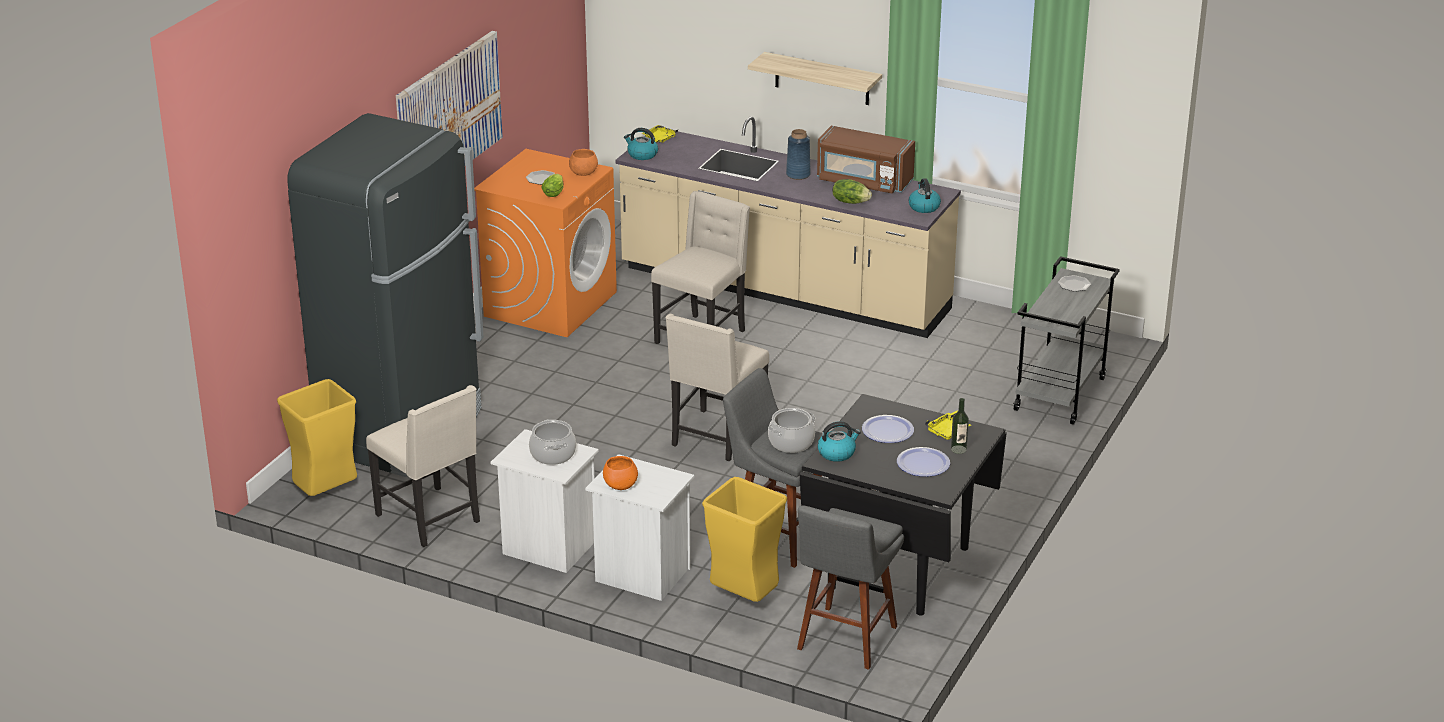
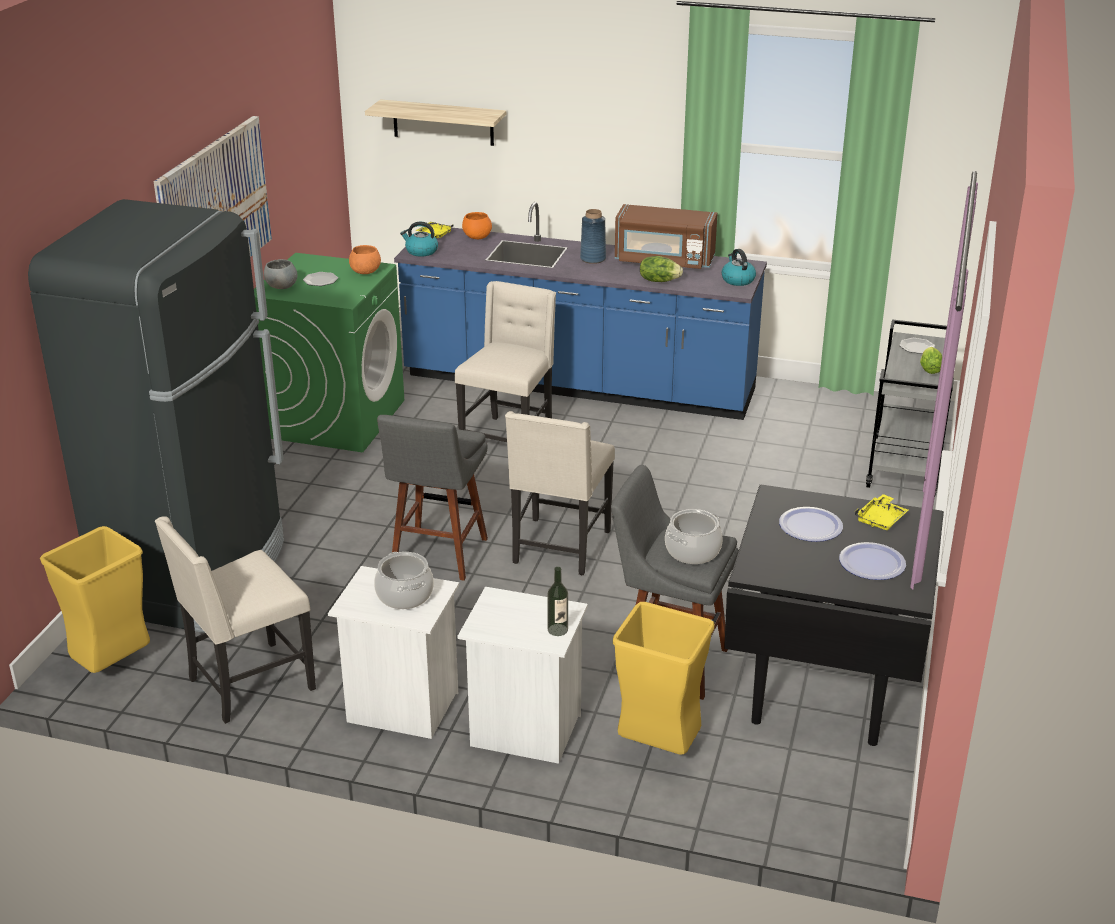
camera: 10 degrees left, 0 degrees up
beige chair [366,385,480,547] -> beige chair turned 105 degrees clockwise [155,516,316,724]
orange washing machine [474,149,617,337] -> green washing machine [254,253,404,452]
lettuce [541,174,563,197] -> lettuce moved to [920,347,942,374]
orange bowl [603,456,638,490] -> orange bowl moved to [462,212,492,239]
beige counter [615,116,961,338] -> blue counter [394,202,767,420]
shelf [748,52,882,105] -> shelf moved to [365,99,506,146]
grey stool [797,505,904,670] -> grey stool moved to [377,415,488,581]
kettle [818,421,861,462] -> none
bottle [951,398,969,454] -> bottle moved to [547,567,568,636]
none -> grey bowl [264,259,297,289]

